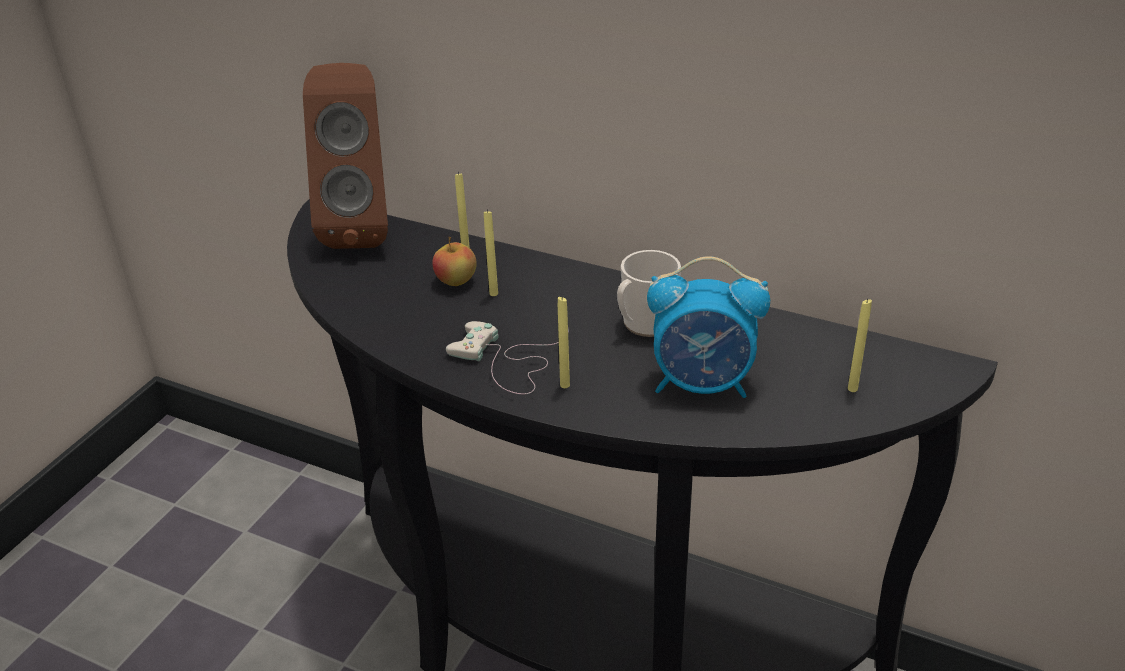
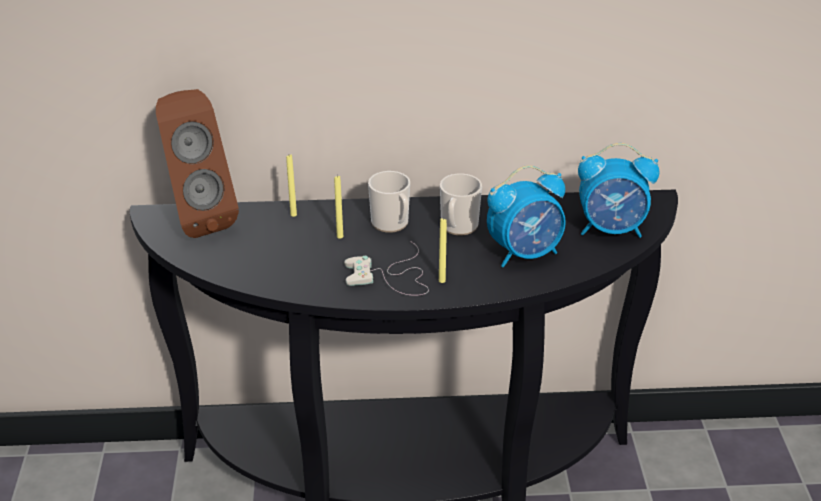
camera: 30 degrees left, 0 degrees up
apple [432,237,477,286] -> none
yellow candle [848,298,872,392] -> alarm clock [578,143,660,238]
none -> mug [368,171,410,233]

